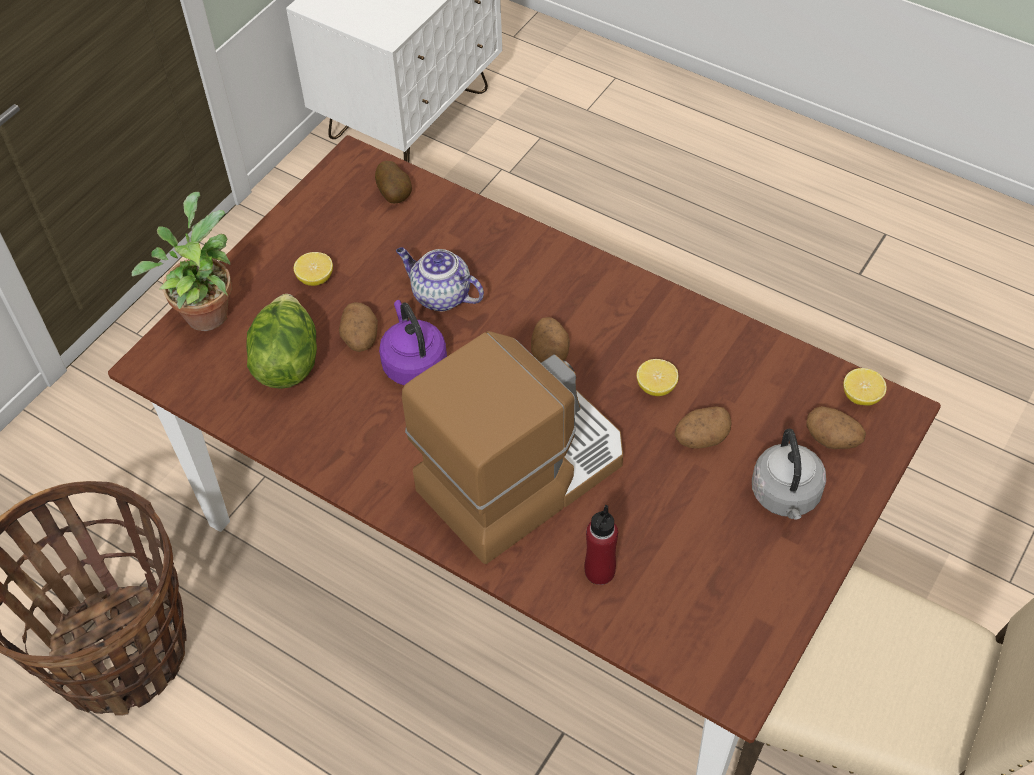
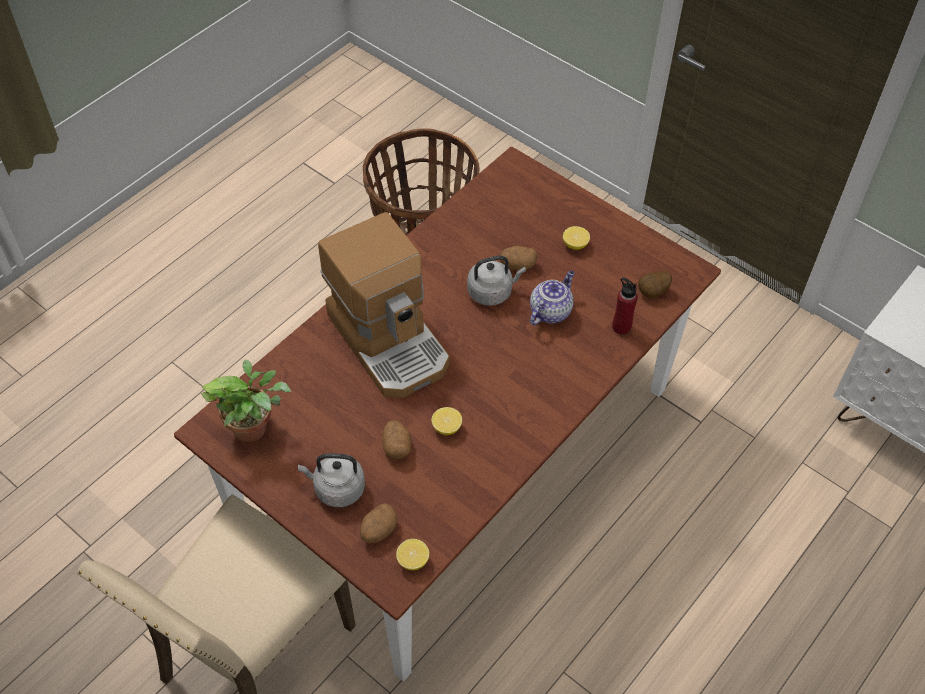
camera: 95 degrees right, 0 degrees up
potted plant [131,192,232,331] -> potted plant moved to [201,359,291,442]
lettuce [246,294,317,389] -> none
purple kettle [379,300,447,385] -> grey kettle [467,256,526,306]
potato [531,317,570,363] -> none
red bottle [585,505,618,585] -> red bottle moved to [612,278,638,334]

